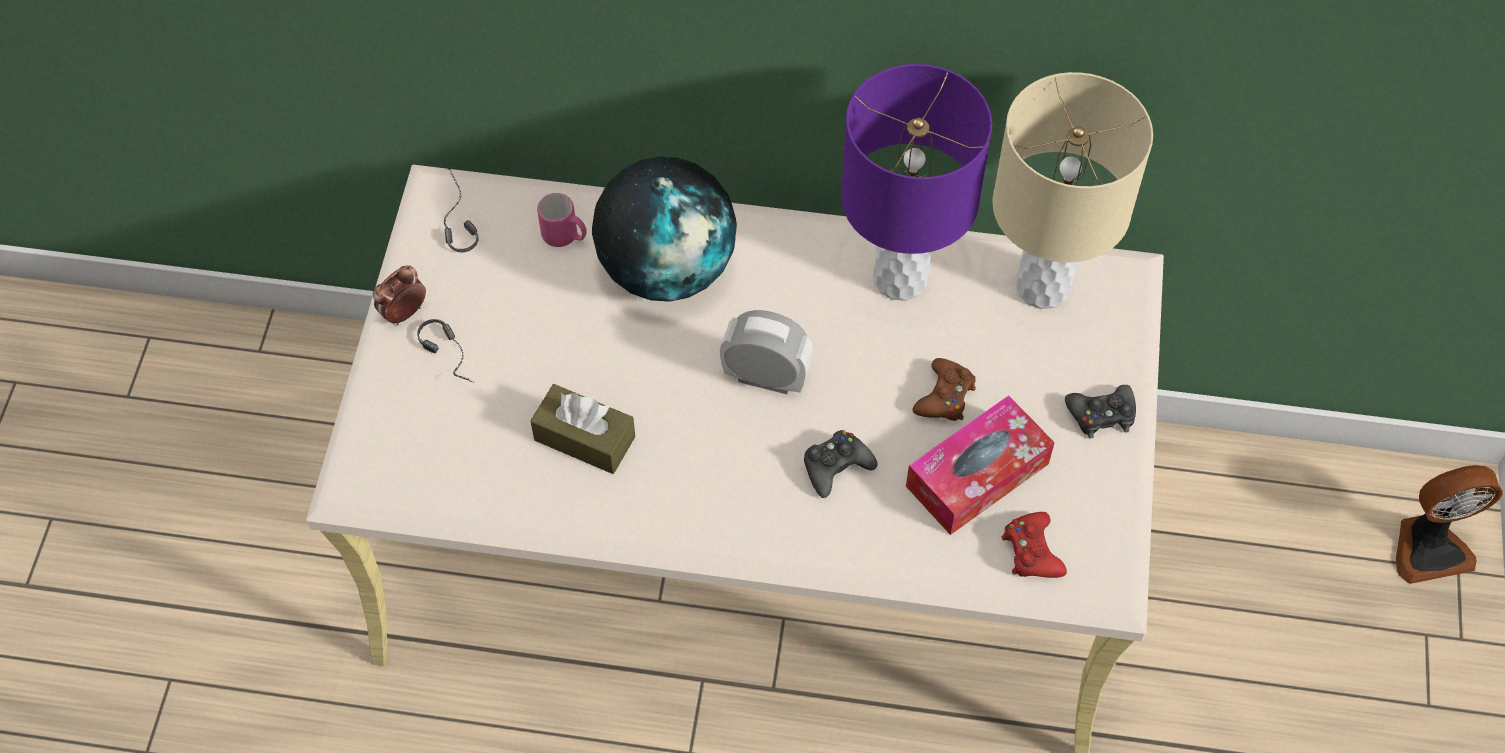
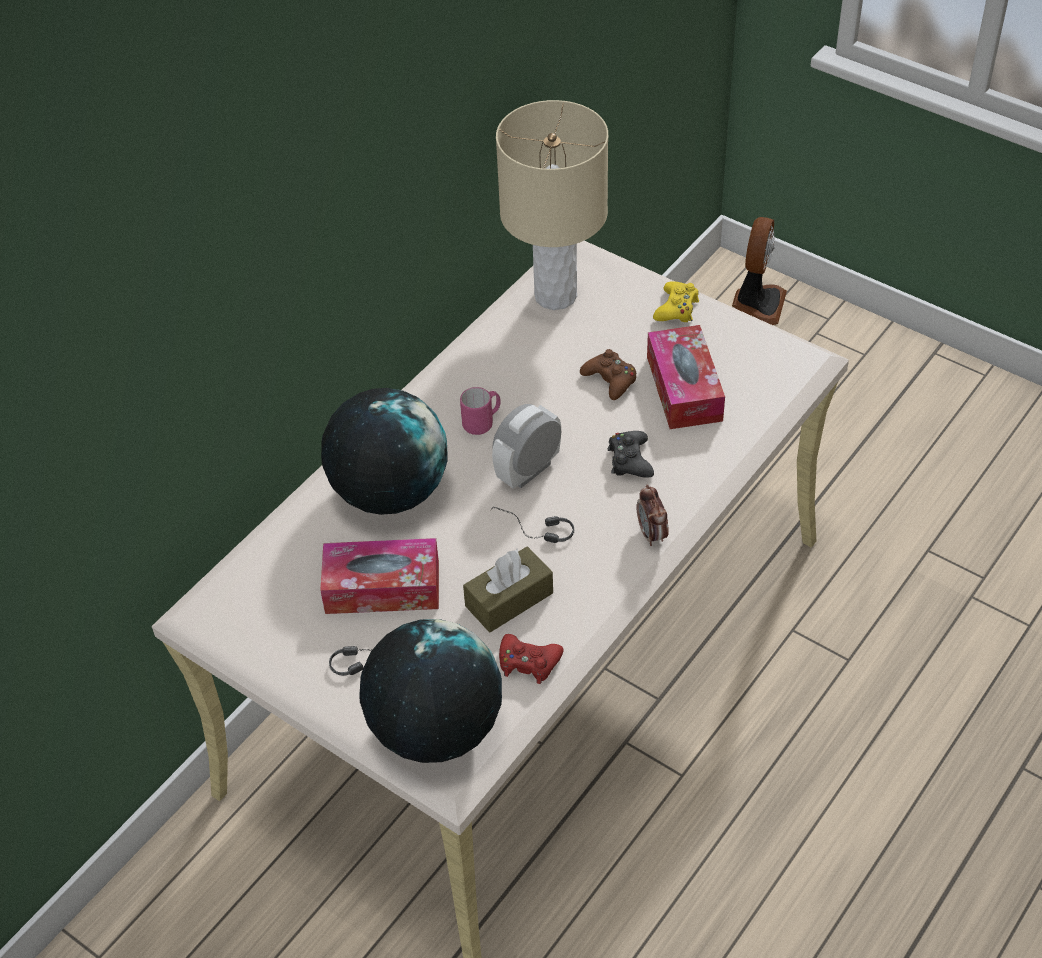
camera: 60 degrees left, 10 degrees down
alarm clock [373,265,426,326] -> alarm clock moved to [636,485,669,546]
headphones [444,169,478,253] -> headphones moved to [490,507,574,543]
pink mug [537,193,587,247] -> pink mug moved to [460,387,501,435]
purple table lamp [841,64,992,301] -> none
red game controller [1002,512,1067,578] -> red game controller moved to [499,634,563,684]
black game controller [1065,385,1136,438] -> yellow game controller [653,281,699,322]
none -> tissue box [320,538,439,614]
none -> globe [359,619,502,763]

